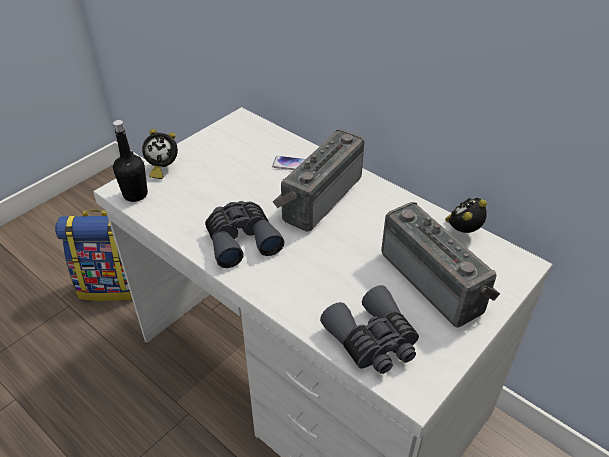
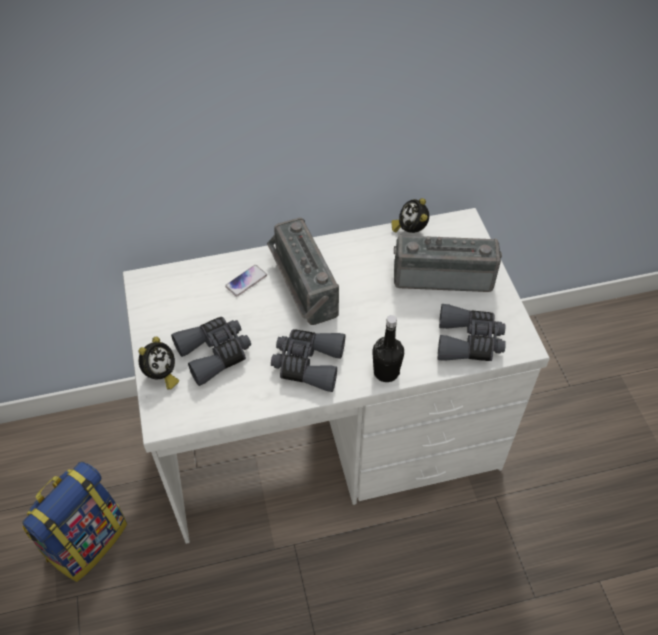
camera: 55 degrees left, 10 degrees up
black bottle [113,120,148,202] -> black bottle moved to [372,315,404,382]
none -> grey binoculars [171,317,251,386]

